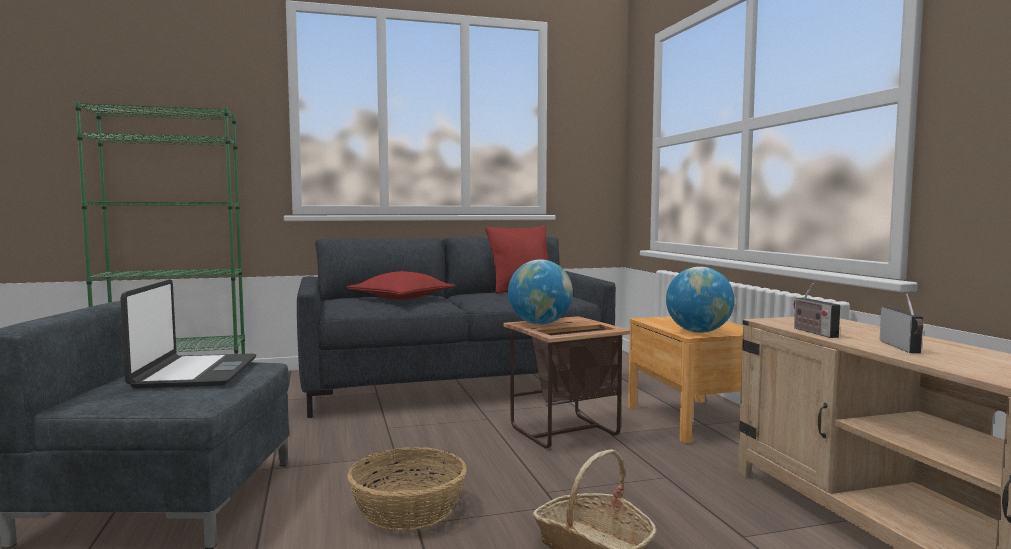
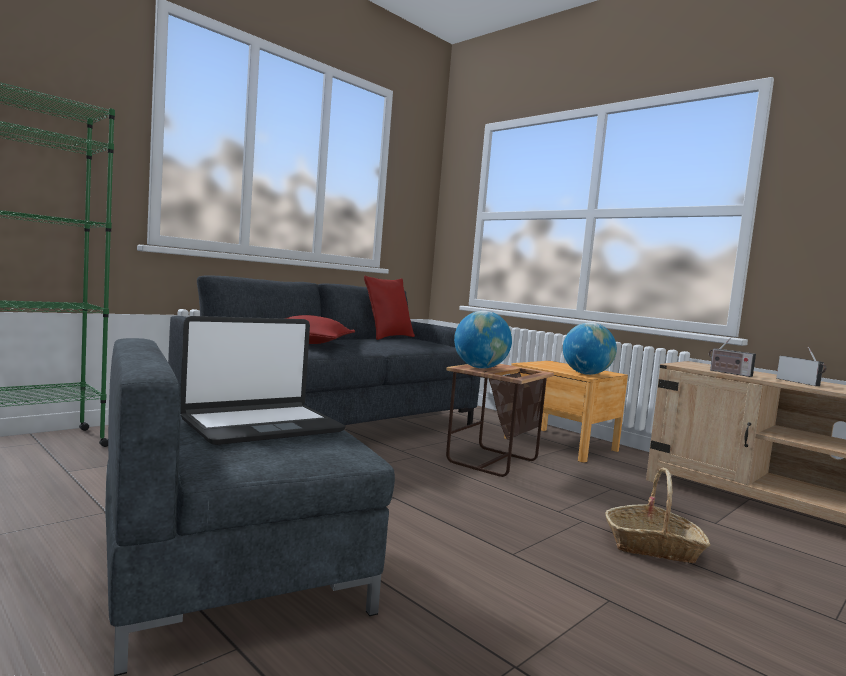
camera: 30 degrees left, 0 degrees up
laptop [120,279,256,389] -> laptop turned 90 degrees clockwise [181,316,346,445]
basket [347,447,467,531] -> none

